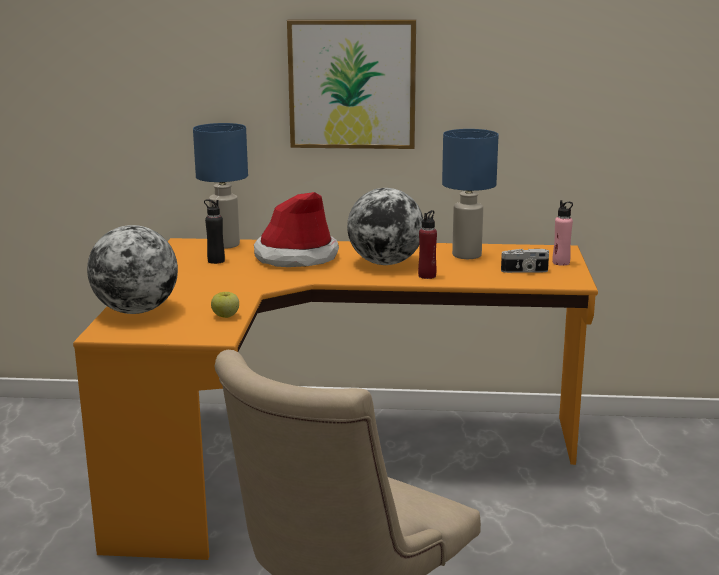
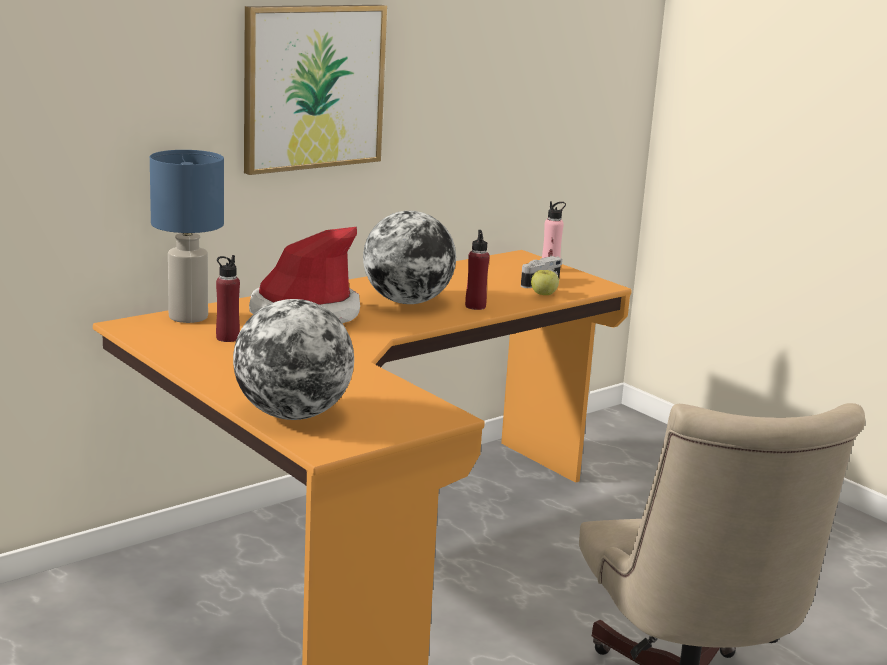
camera: 45 degrees left, 0 degrees up
black bottle [204,199,225,264] -> red bottle [216,255,240,342]
apple [211,292,239,318] -> apple moved to [531,270,559,295]
blue table lamp [442,129,499,259] -> none

